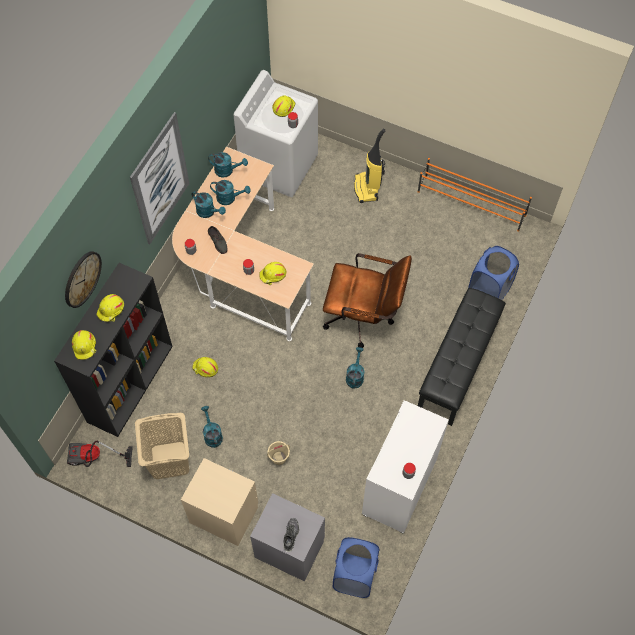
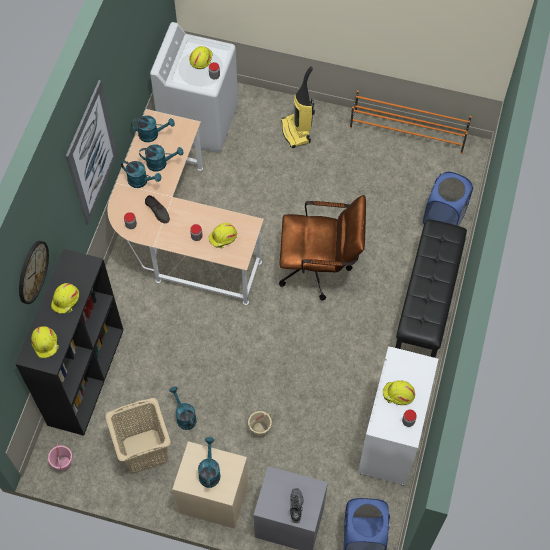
camera: 10 degrees left, 0 degrees up
vacuum cleaner [67,441,133,467] -> pink bucket [48,443,73,471]
yellow hard hat [192,357,218,377] -> yellow hard hat moved to [383,381,415,405]
turquoise watering can [346,347,365,389] -> turquoise watering can moved to [198,437,220,488]

